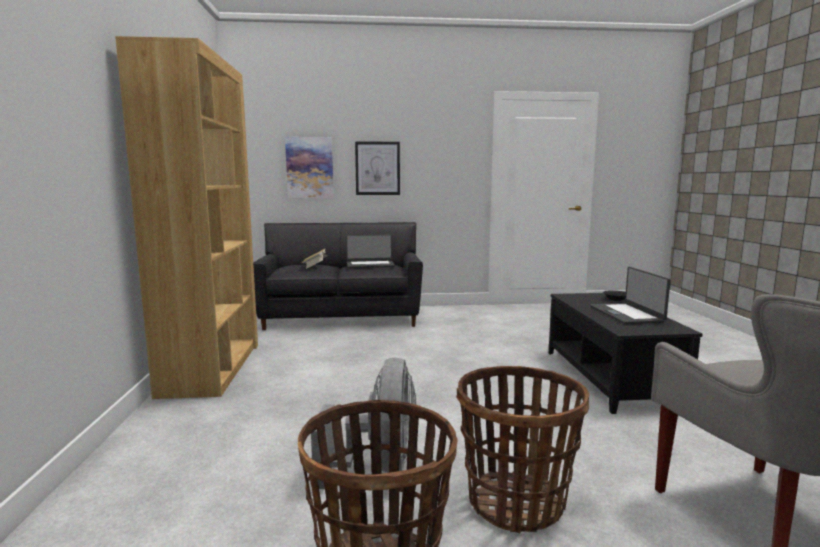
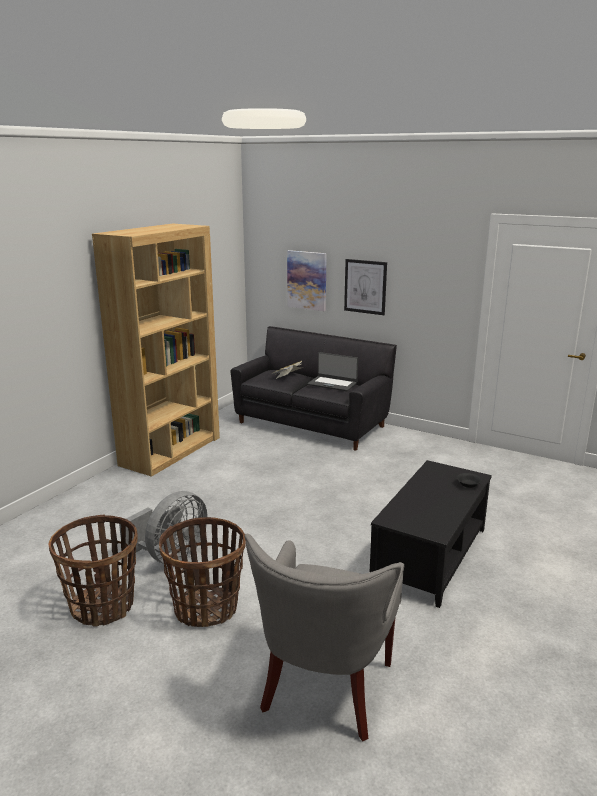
camera: 35 degrees right, 10 degrees up
laptop [590,267,670,324] -> none

